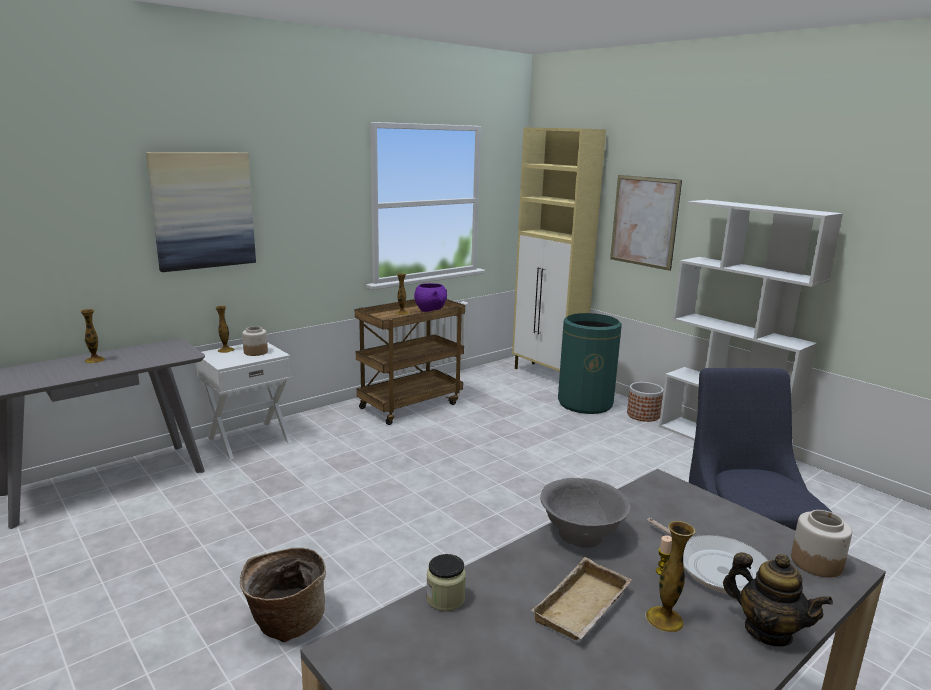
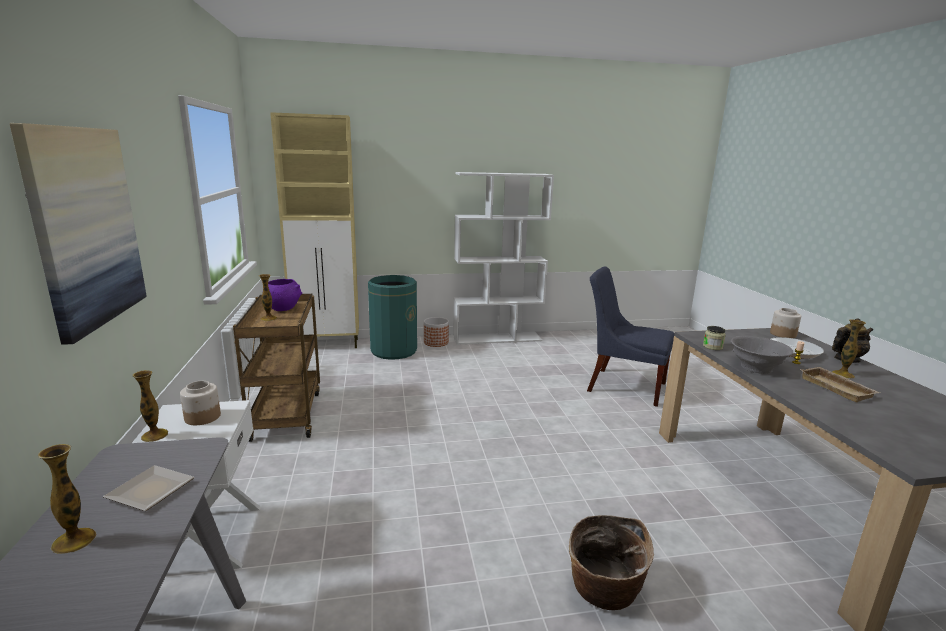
camera: 60 degrees left, 0 degrees up
jar [426,554,466,611] -> jar moved to [703,326,726,350]
picture [610,175,682,271] -> none
none -> plate [103,465,195,511]

